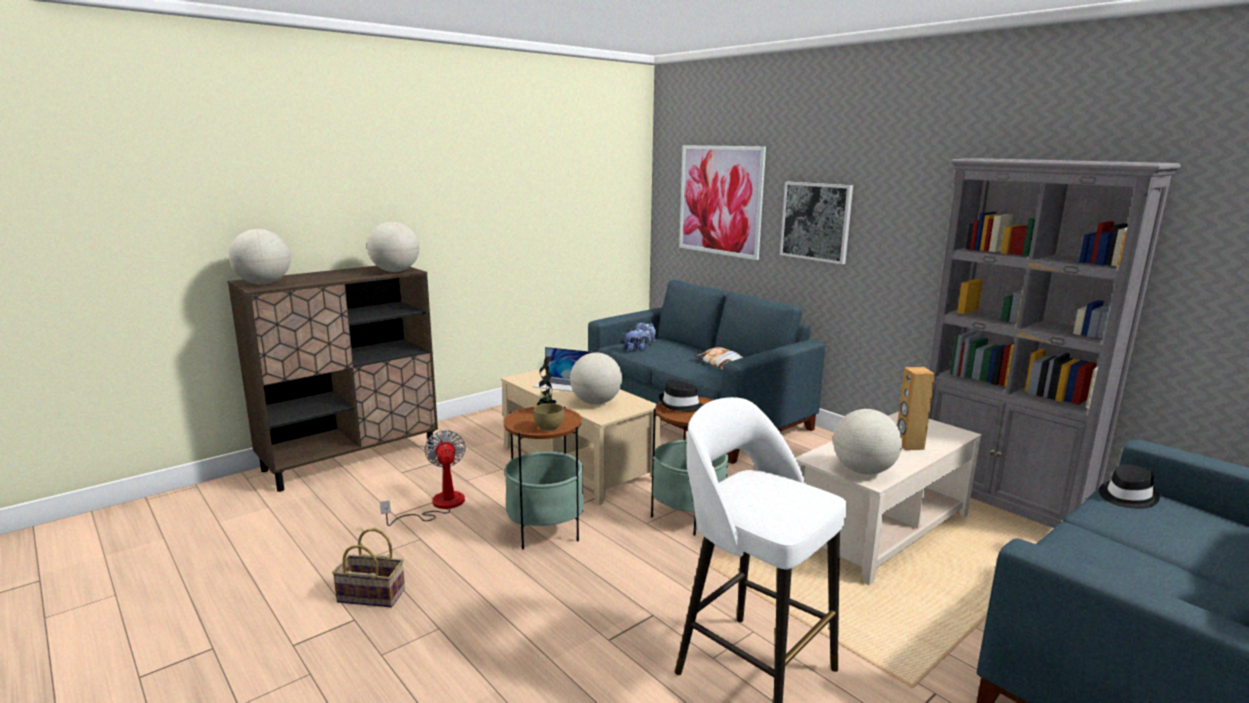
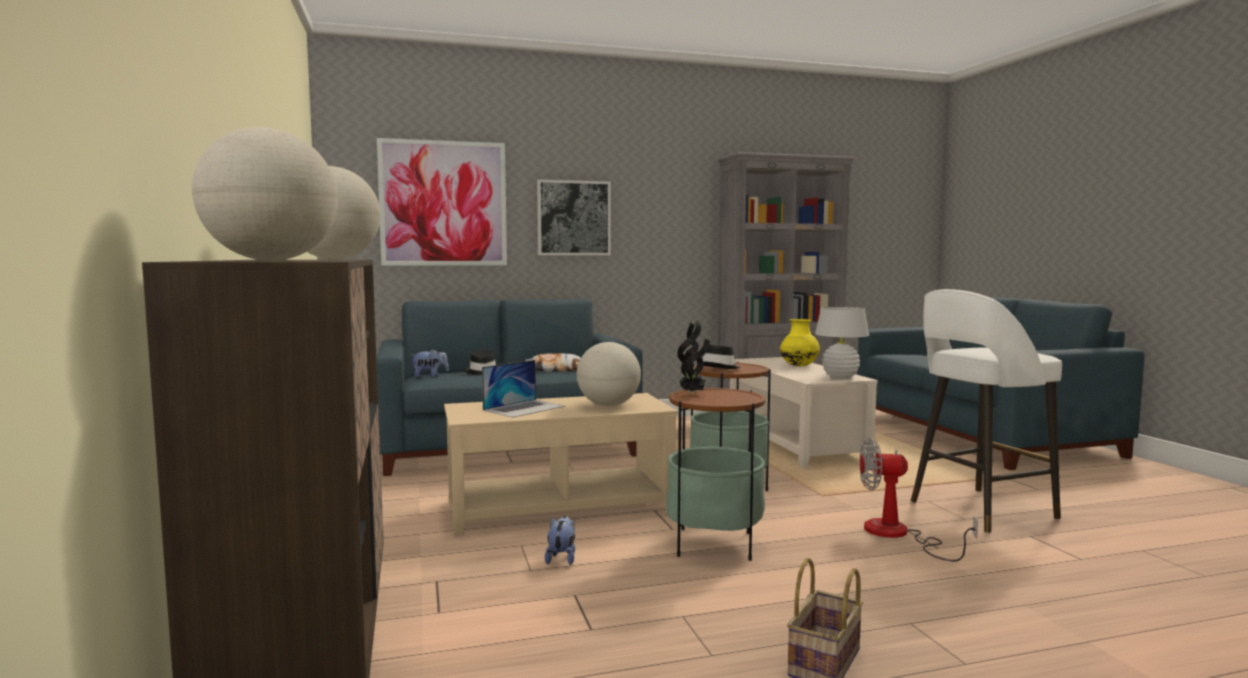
camera: 65 degrees left, 10 degrees down
fan [380,430,466,526] -> fan moved to [860,439,978,561]
brown bowl [533,403,564,431] -> none
plush toy [623,327,651,352] -> plush toy moved to [545,516,575,565]
globe [833,409,902,475] -> white table lamp [815,307,869,379]
brown speaker [897,367,935,450] -> yellow vase [780,319,820,367]
black hat [1099,464,1160,509] -> black hat moved to [465,350,497,375]

